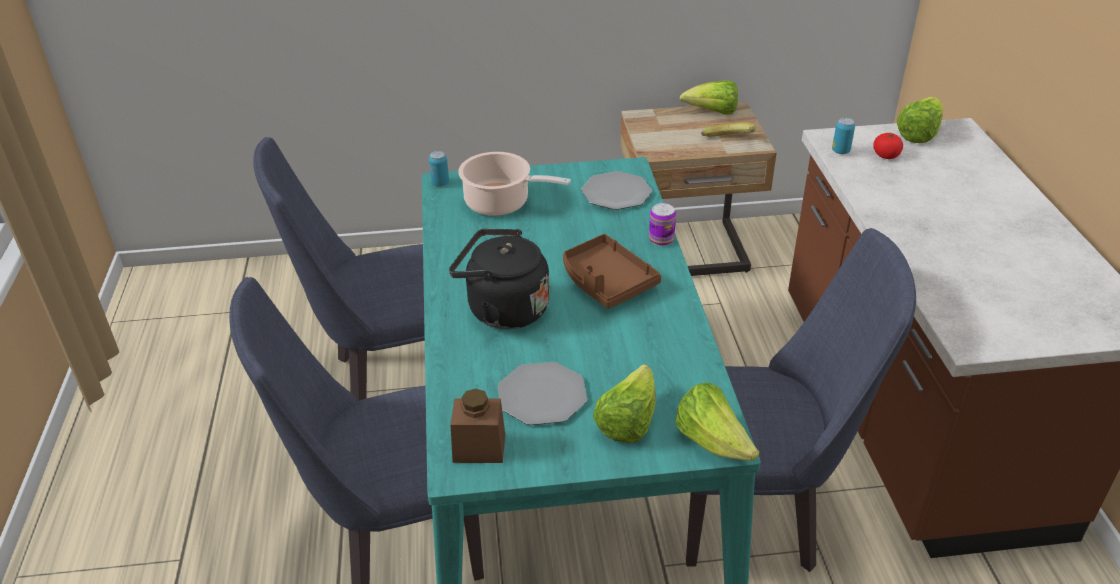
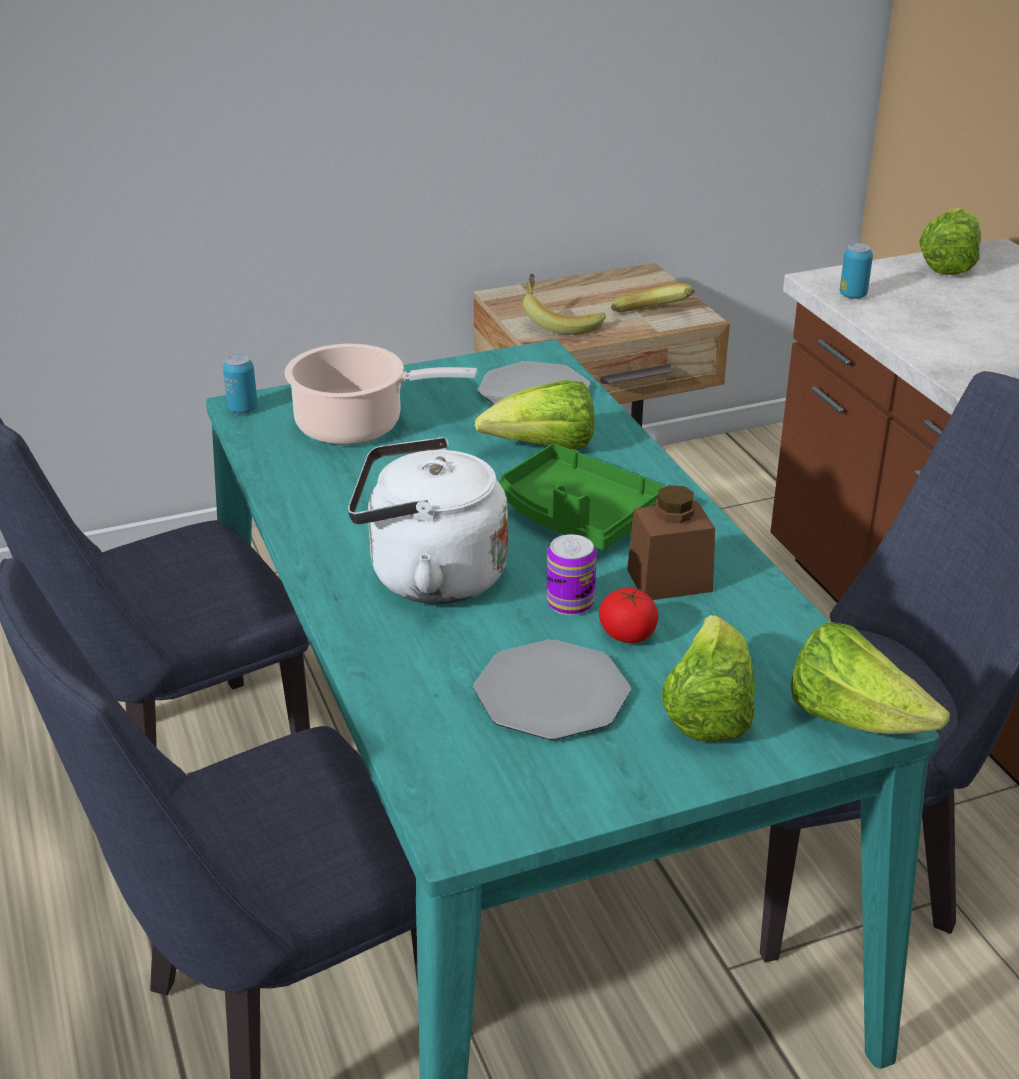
camera: 15 degrees left, 5 degrees down
black kettle [449,229,550,329] -> white kettle [348,437,508,604]
brown jar [451,389,505,463] -> brown jar moved to [627,485,715,600]
brown tray [563,234,661,309] -> green tray [499,443,666,550]
can [649,203,676,246] -> can moved to [546,534,597,615]
lettuce [680,80,738,115] -> lettuce moved to [475,380,595,449]
tomato [873,133,903,159] -> tomato moved to [599,588,658,643]
none -> banana [523,274,606,335]

